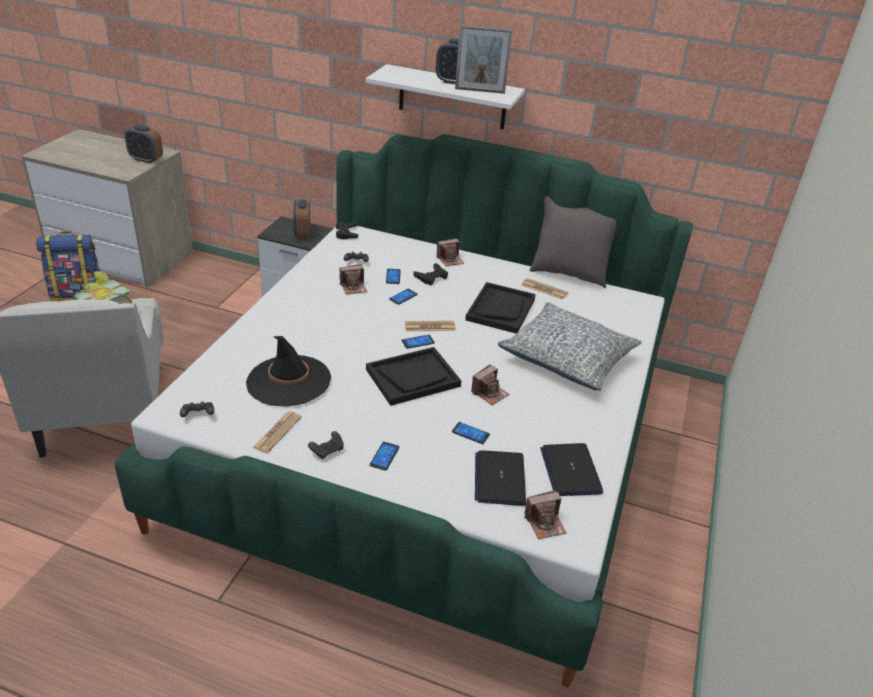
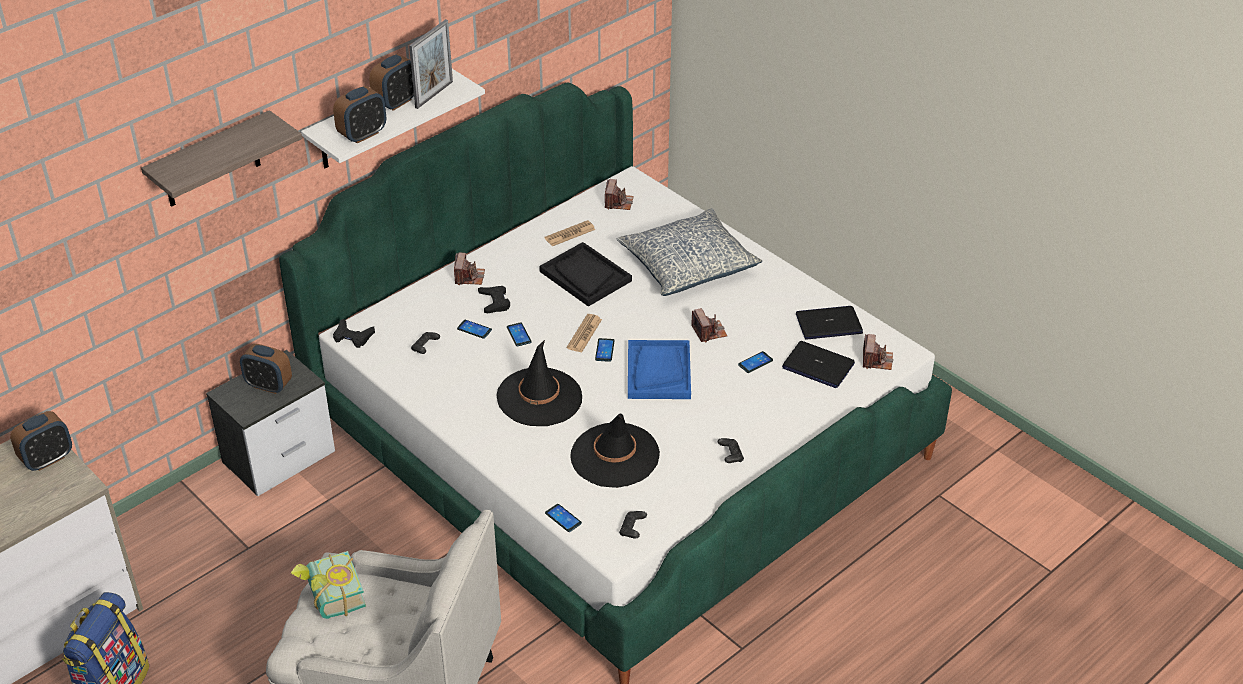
camera: 60 degrees left, 5 degrees up
newspaper [253,412,301,453] -> none
camera [339,264,367,295] -> camera moved to [605,179,634,210]
black tray [366,347,461,406] -> blue tray [628,340,691,399]
phone [370,442,399,471] -> phone moved to [545,504,582,532]
grey pillow [530,196,617,288] -> none
laptop [540,443,603,496] -> laptop turned 150 degrees clockwise [796,306,863,340]
none -> shelf [141,110,302,207]
none -> alarm clock [333,86,386,143]
none -> black hat [496,340,582,426]

